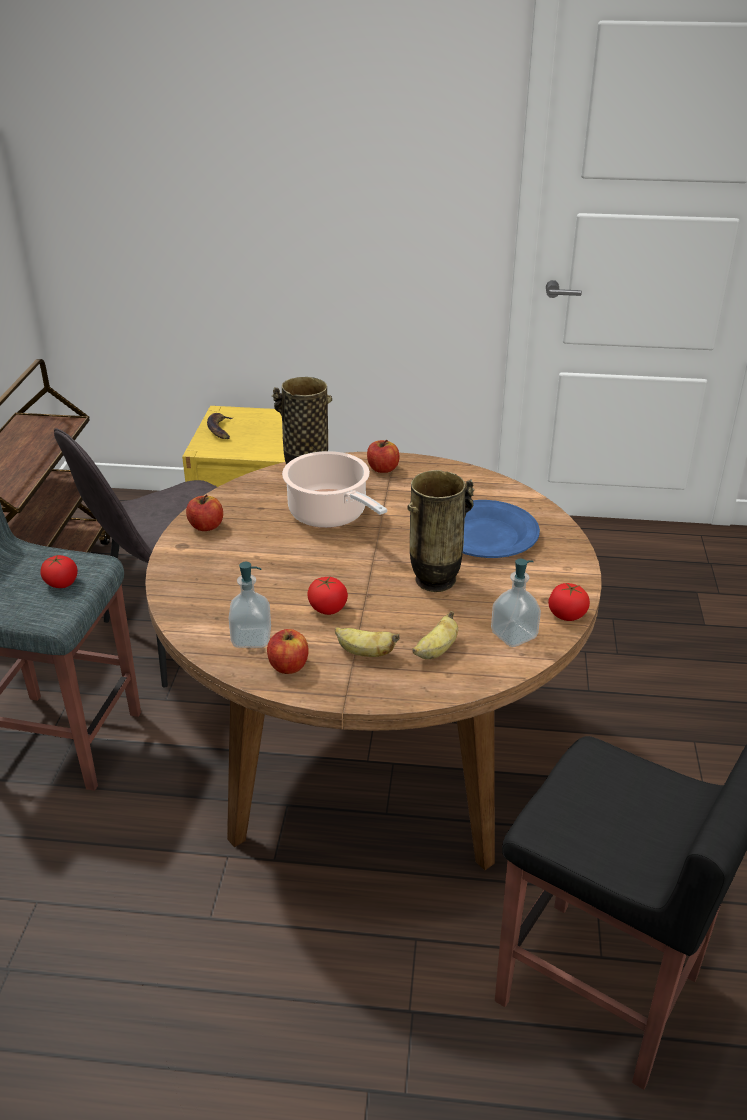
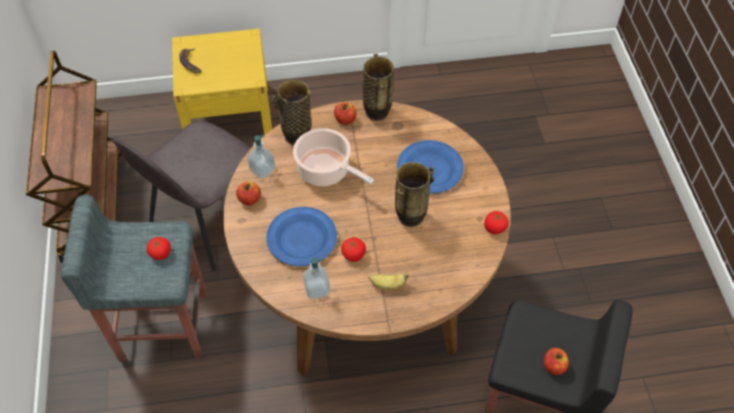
camera: 15 degrees left, 20 degrees up
apple [267,629,309,674] -> apple moved to [544,348,569,375]
banana [412,611,458,659] -> none
soap dispenser [491,559,541,647] -> soap dispenser moved to [247,135,275,179]
none -> blue plate [266,207,337,266]
none -> vase [363,54,394,121]

